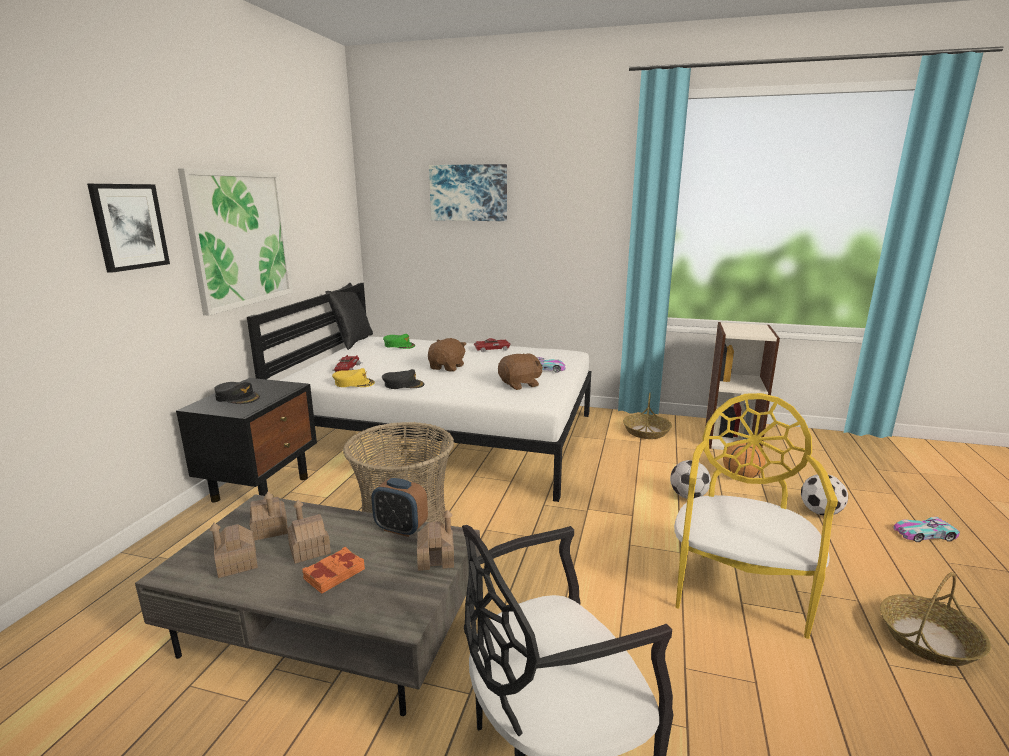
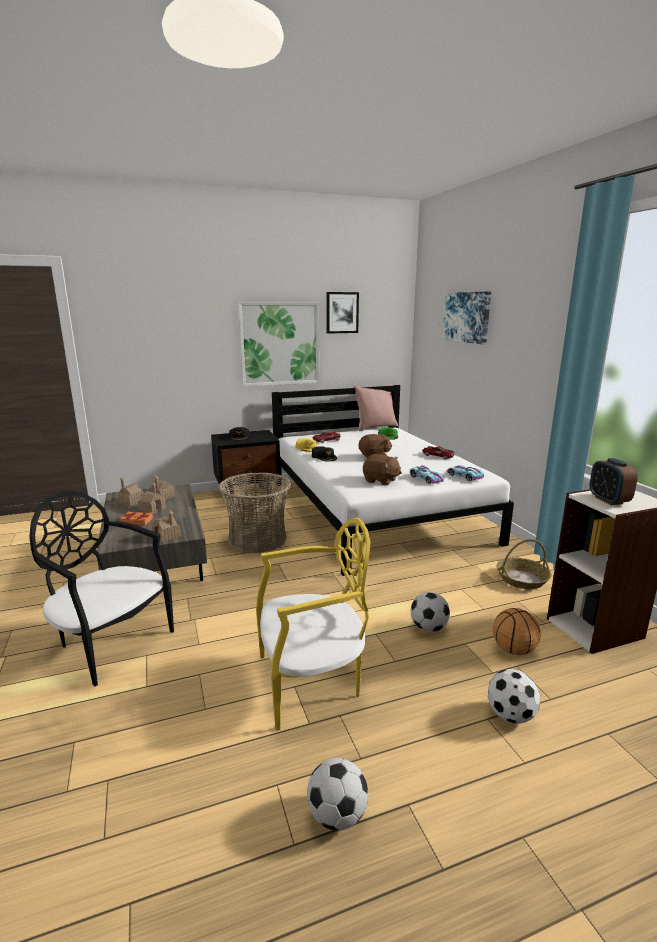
camera: 55 degrees right, 0 degrees up
picture [87,184,170,273] -> picture moved to [326,292,359,334]
black pillow [325,283,373,350] -> pink pillow [353,384,398,431]
alarm clock [371,478,428,537] -> alarm clock moved to [589,458,638,505]
basket [880,572,991,666] -> football [307,758,368,831]
toy car [893,517,960,542] -> toy car moved to [447,465,484,481]

